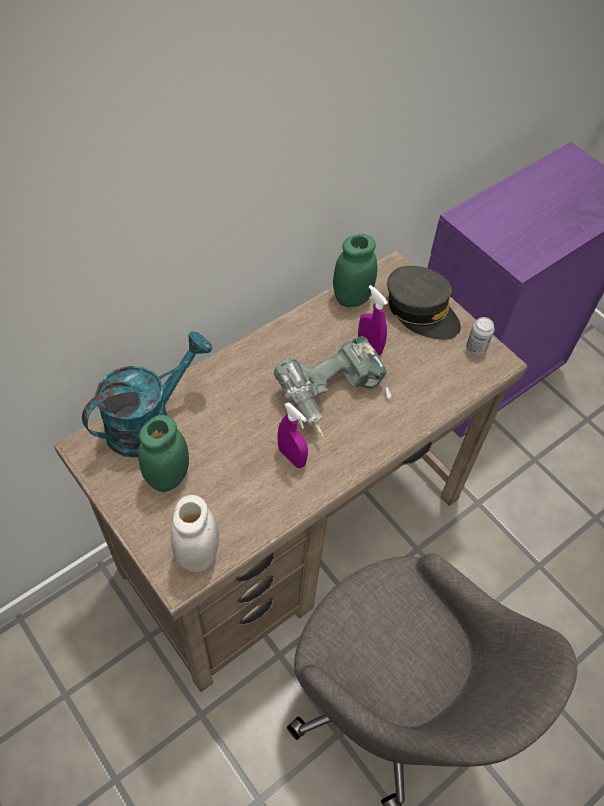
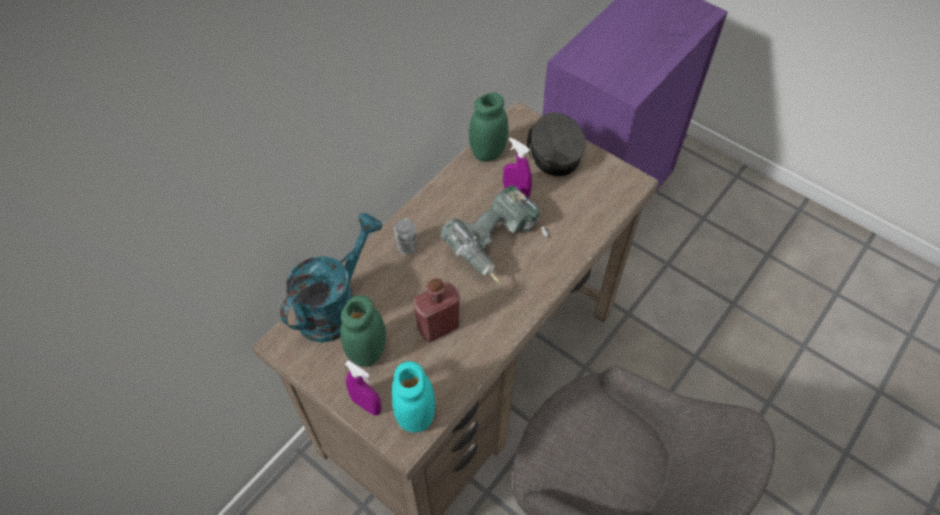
camera: 10 degrees left, 0 degrees up
white jar [171,495,219,572] -> turquoise jar [392,361,435,433]
purple spray bottle [278,402,308,468] -> purple spray bottle moved to [345,360,382,416]
grey cap [387,266,461,340] -> grey cap turned 135 degrees counterclockwise [527,112,586,176]
can [466,317,495,355] -> can moved to [394,218,417,254]
none -> red bottle [413,278,460,342]

